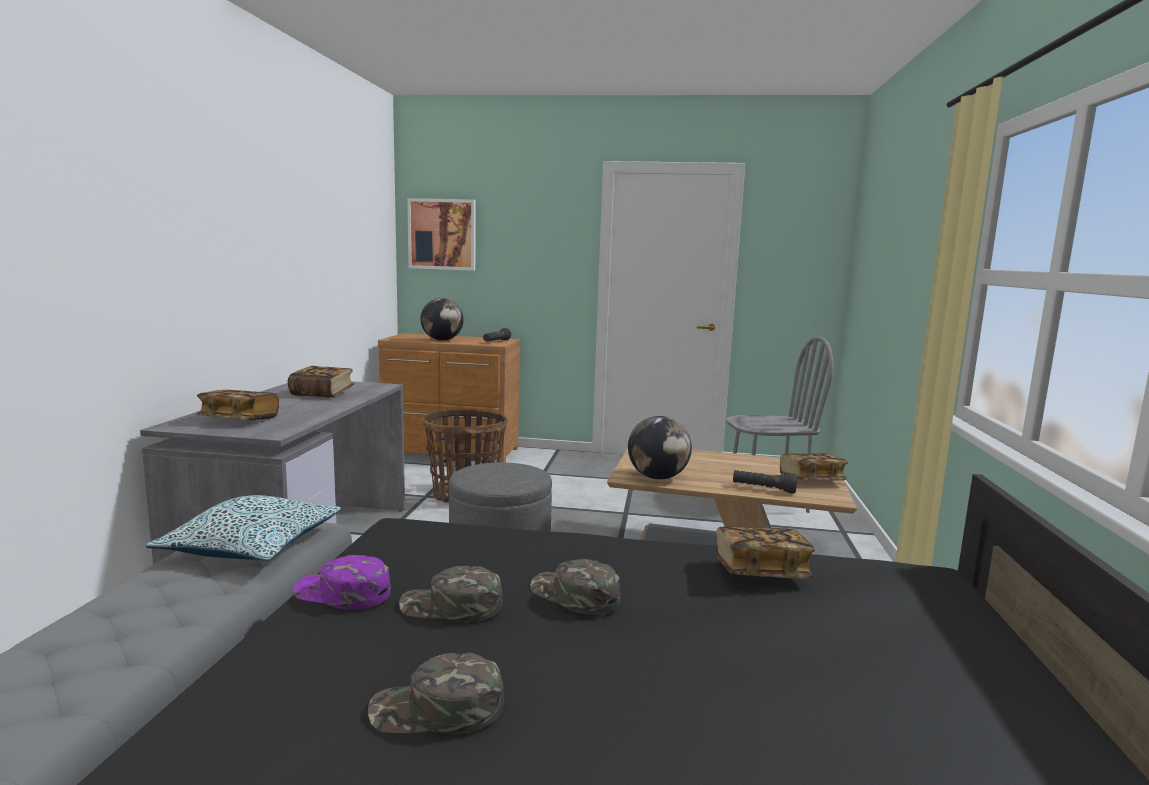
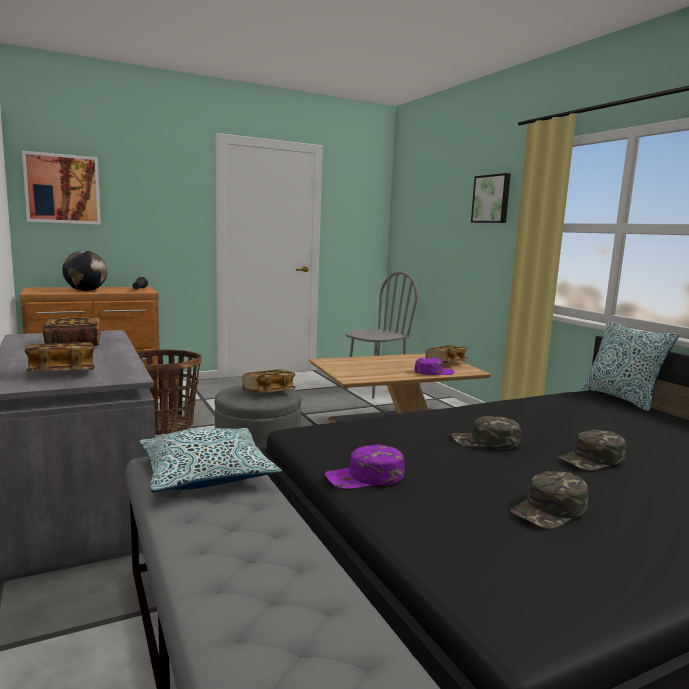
camera: 35 degrees left, 0 degrees up
green cap [399,566,503,622] -> green cap moved to [558,430,626,471]
globe [628,416,692,479] -> none
book [716,527,815,579] -> book moved to [242,369,296,393]
black flashlight [733,470,797,494] -> purple cap [415,358,454,375]
none -> picture [471,173,511,223]
none -> pillow [581,321,679,411]

